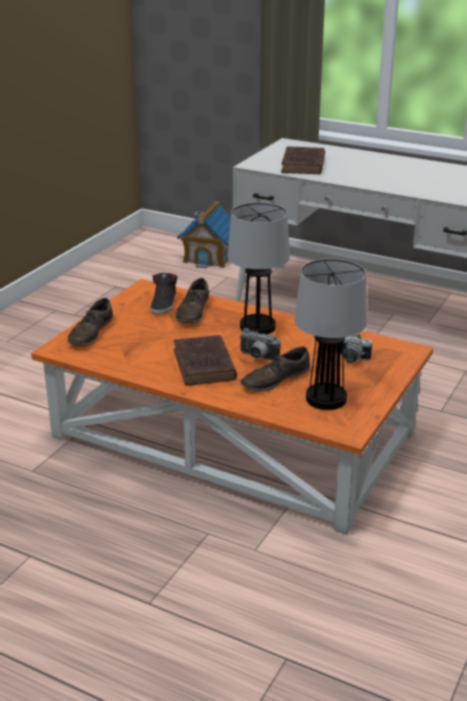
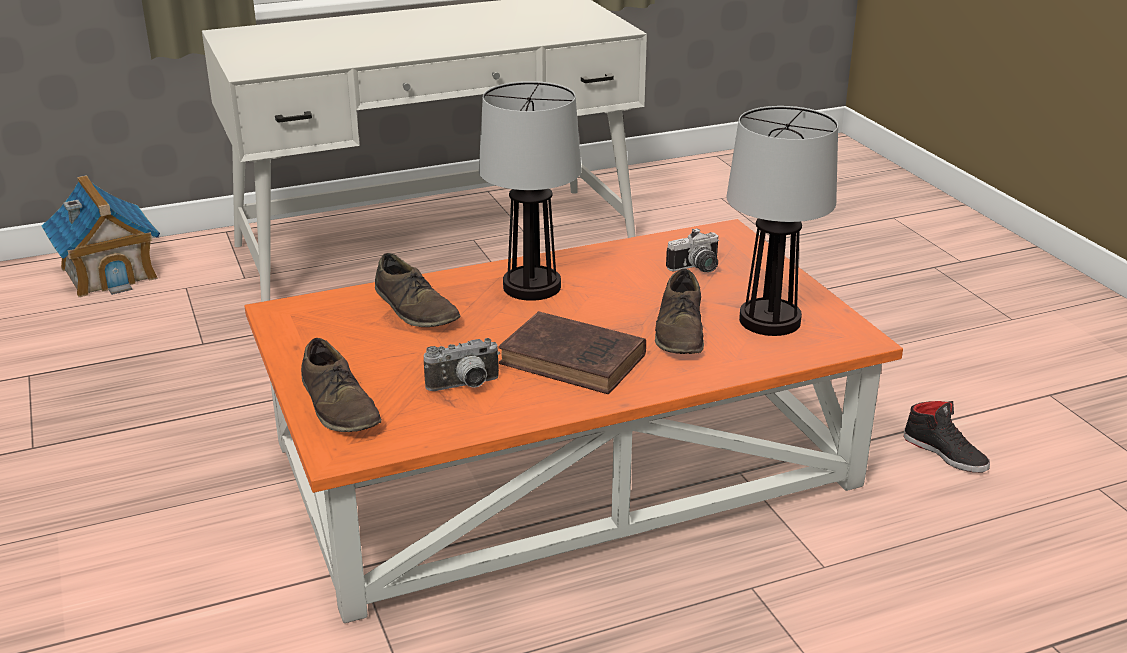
camera: 50 degrees left, 0 degrees up
black shoe [150,273,178,314] -> black shoe moved to [904,401,990,473]
camera [239,328,281,361] -> camera moved to [424,338,500,391]
brown book [281,146,325,174] -> none

